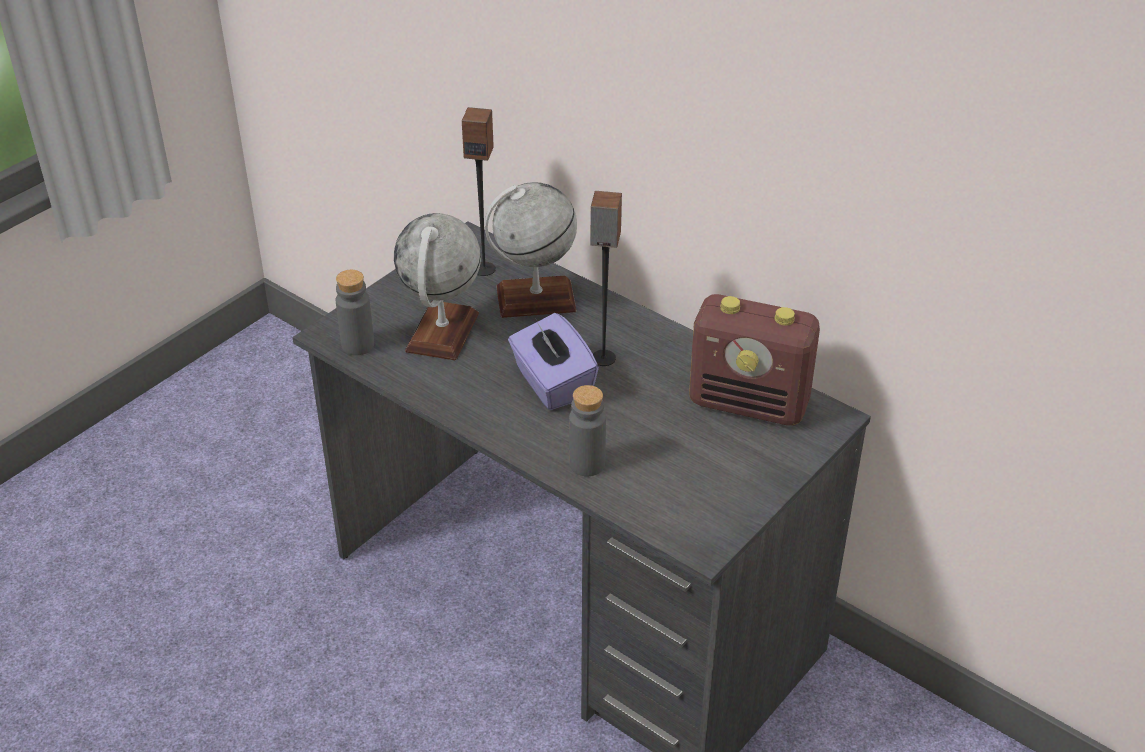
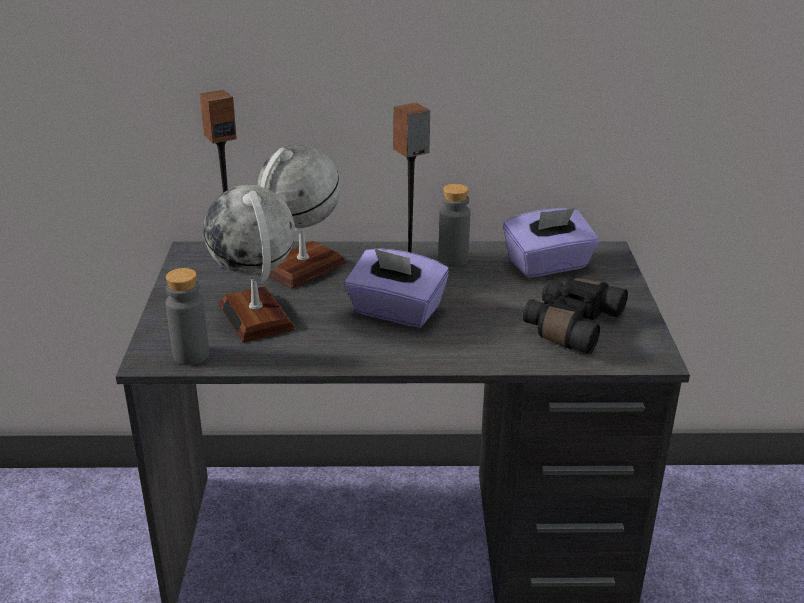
camera: 40 degrees left, 10 degrees down
grey bottle [569,385,606,476] -> grey bottle moved to [438,184,470,267]
radio [689,294,820,426] -> purple tissue box [503,208,599,278]
none -> black binoculars [523,277,628,354]

